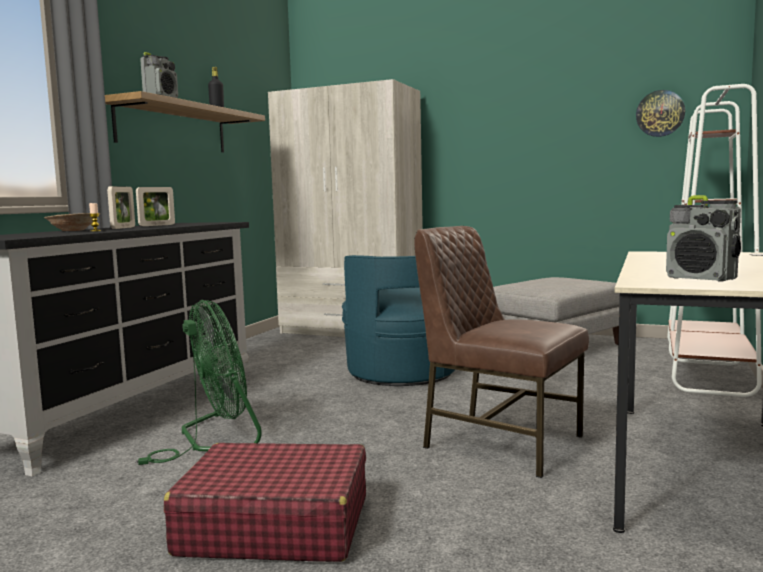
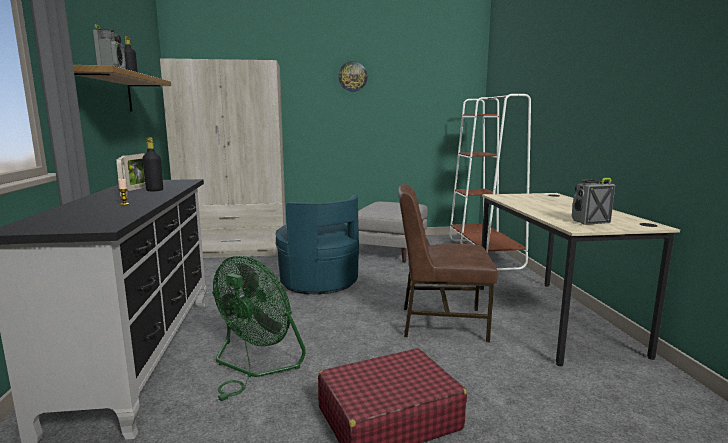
camera: 30 degrees left, 5 degrees up
brown bowl [44,213,101,231] -> none
wall clock [636,90,685,137] -> wall clock moved to [338,61,367,92]
radio [666,195,741,282] -> radio turned 150 degrees clockwise [572,178,615,225]
none -> black bottle [142,138,163,191]

